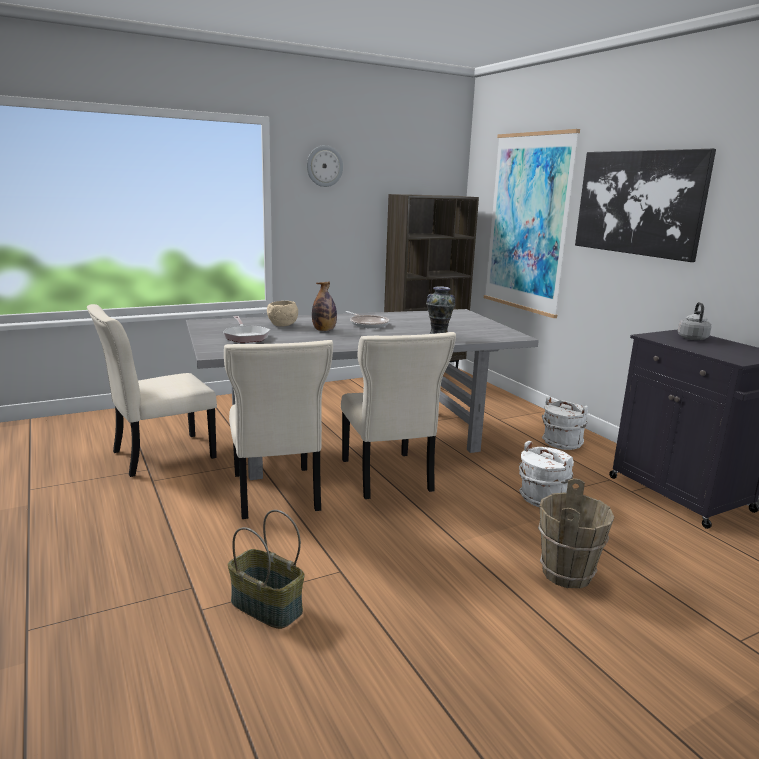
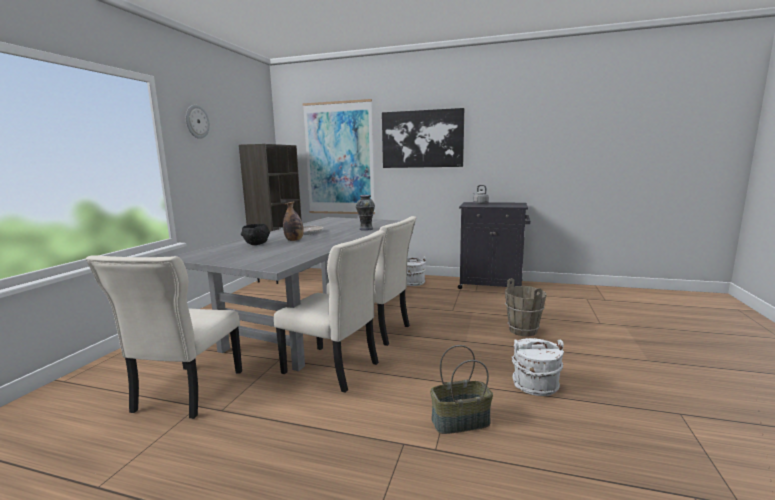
camera: 45 degrees left, 5 degrees down
frying pan [223,316,270,343] -> none
beige bowl [267,301,298,327] -> black bowl [241,224,270,245]
white bucket [519,441,574,507] -> white bucket moved to [512,338,564,396]

